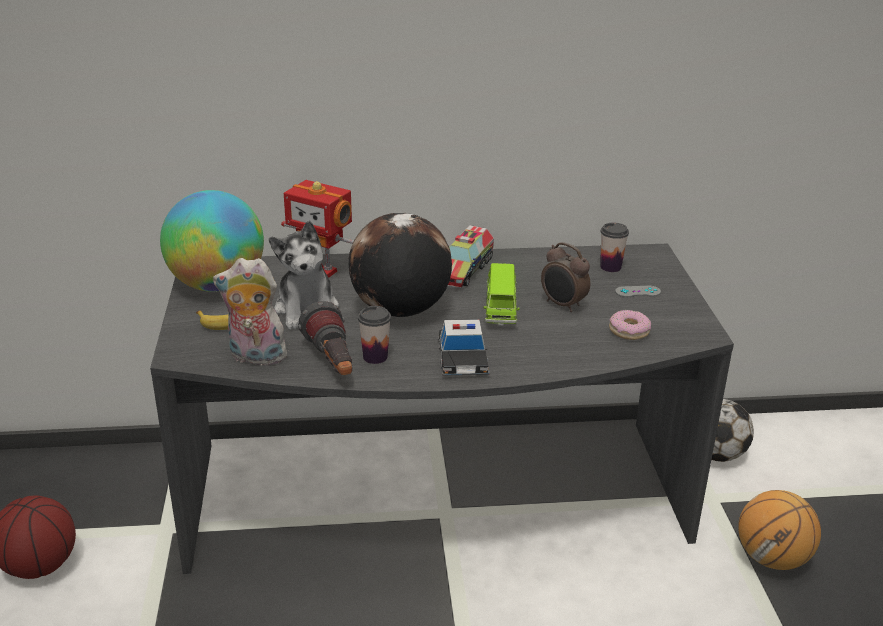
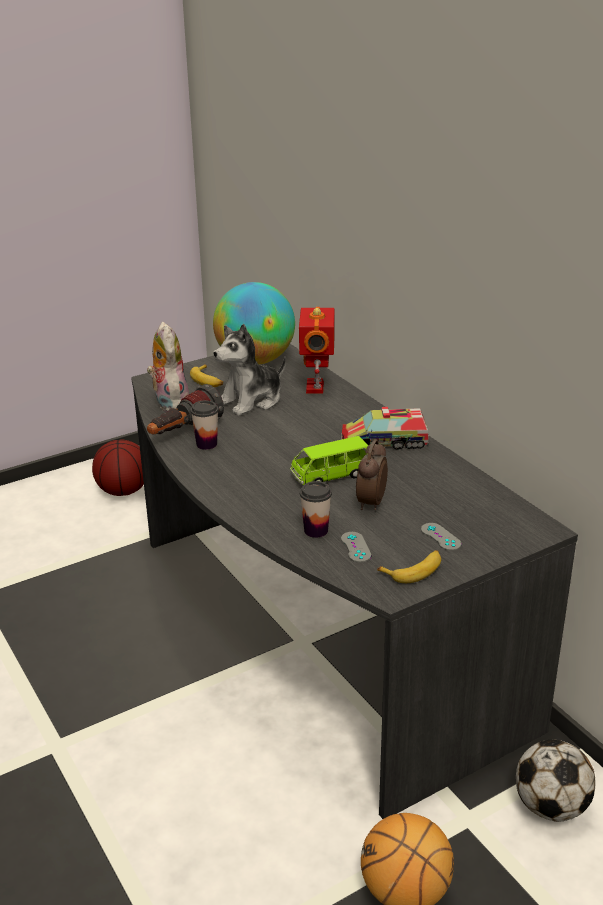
camera: 65 degrees right, 0 degrees up
globe [348,213,452,317] -> none
toy car [438,319,489,376] -> none
cup [600,222,629,272] -> cup moved to [300,481,332,538]
donut [609,310,651,340] -> grey game controller [341,532,371,563]
none -> banana [377,550,441,583]

